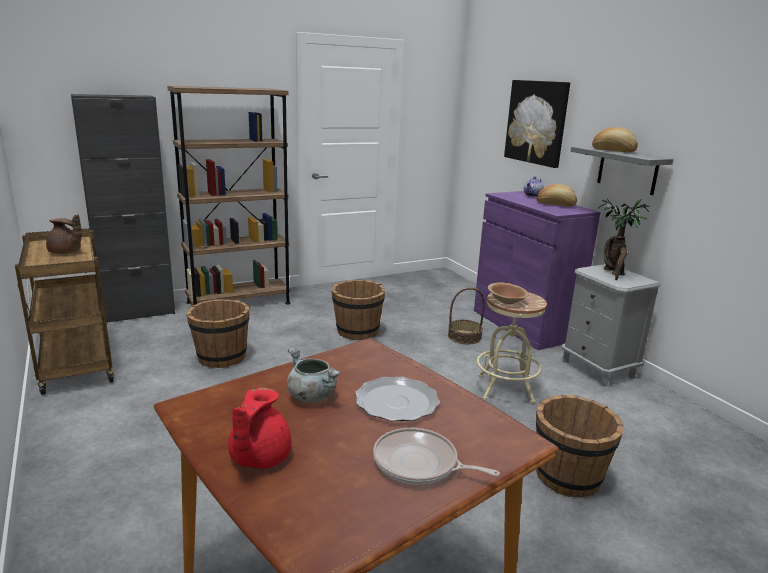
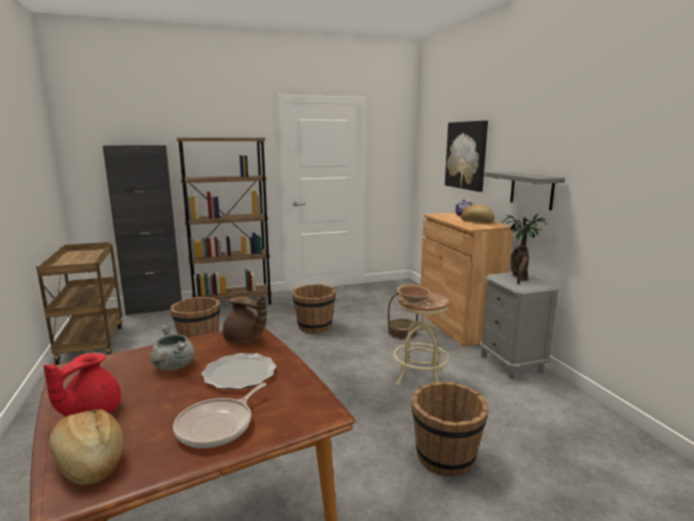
camera: 10 degrees right, 5 degrees down
brown teapot [46,215,82,254] -> brown teapot moved to [223,294,267,344]
frying pan [373,428,500,484] -> frying pan turned 90 degrees counterclockwise [173,383,267,448]
purple cabinet [474,191,600,350] -> brown cabinet [421,213,513,346]
bread [592,127,638,153] -> bread moved to [48,409,124,485]

